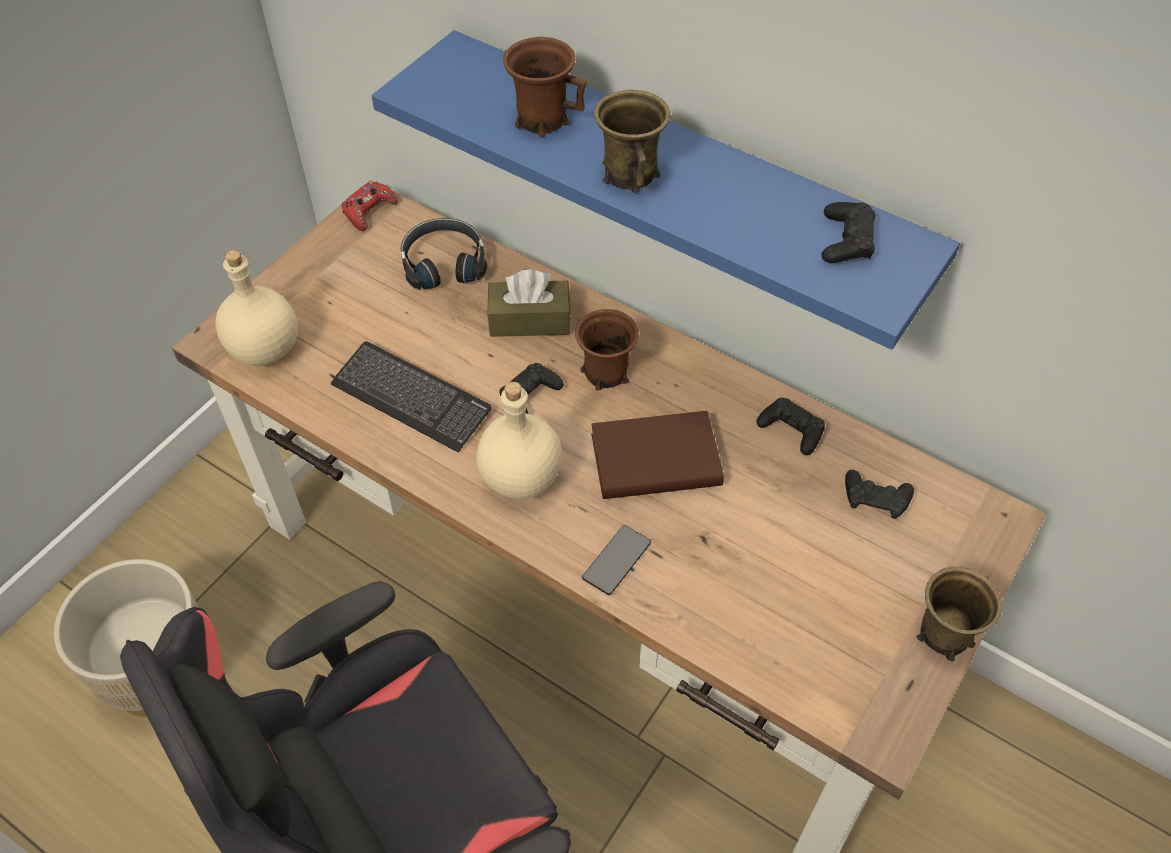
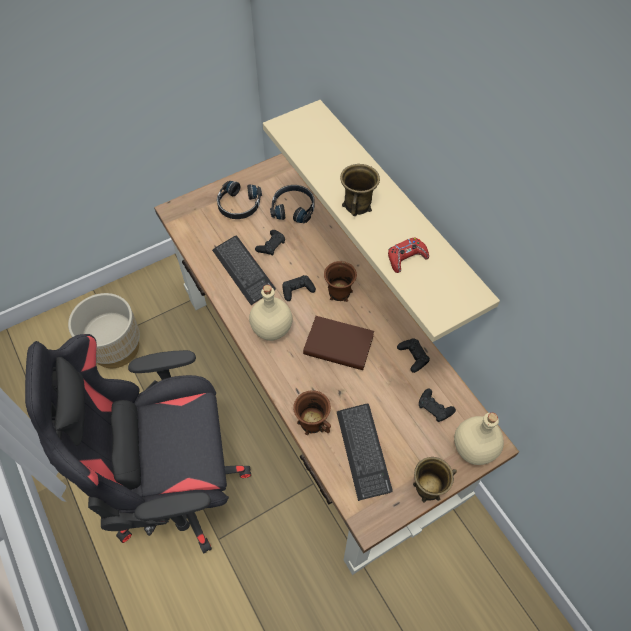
camera: 25 degrees right, 5 degrees up
beige bottle [215,249,298,366] -> beige bottle moved to [454,413,504,465]
red game controller [341,181,398,231] -> red game controller moved to [388,238,429,273]
blue shelf [372,30,960,350] -> beige shelf [263,100,500,342]
brown tissue box [487,269,571,337] -> none
brown mug [503,37,586,137] -> brown mug moved to [293,390,331,435]
phone [582,525,651,595] -> none
black game controller [822,202,876,263] -> black game controller moved to [255,230,285,256]
none -> black headphones [217,180,262,219]
none -> keyboard [337,404,393,501]

